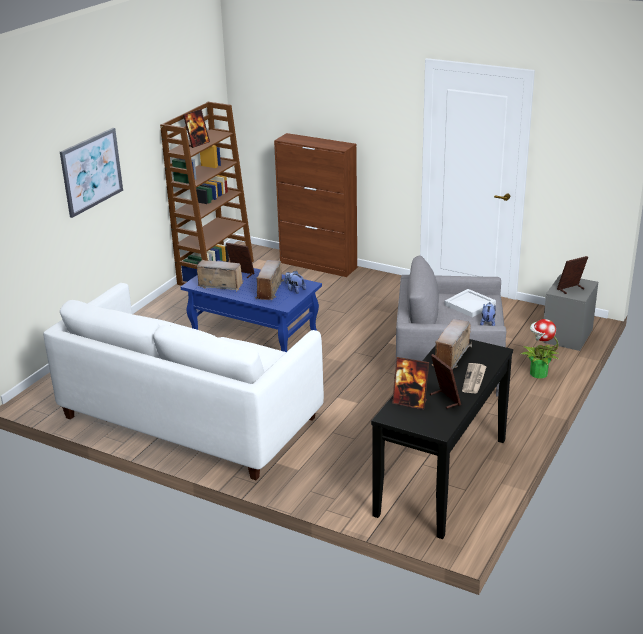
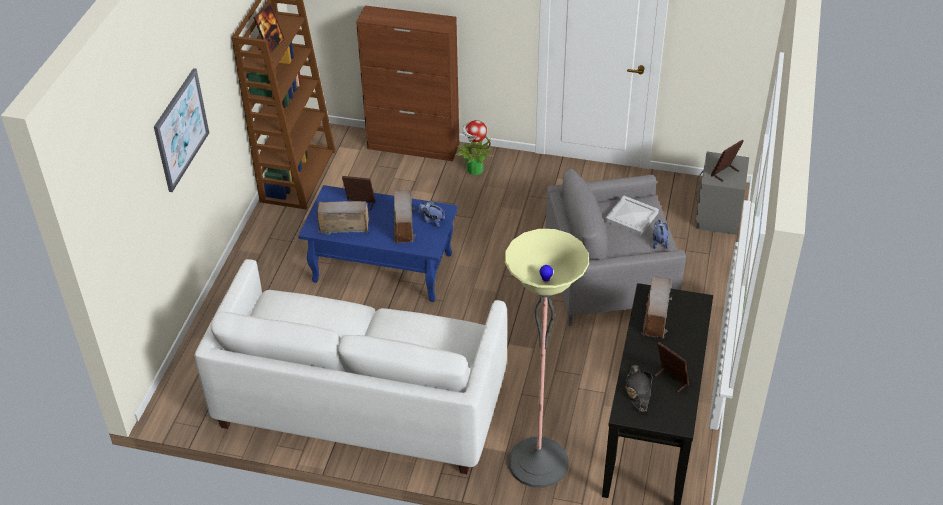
camera: 15 degrees left, 15 degrees up
picture frame [392,357,429,409] -> black hat [625,365,652,412]
newspaper [462,363,487,394] -> none
potted plant [519,319,559,378] -> potted plant moved to [455,120,492,175]
none -> floor lamp [505,229,589,488]

